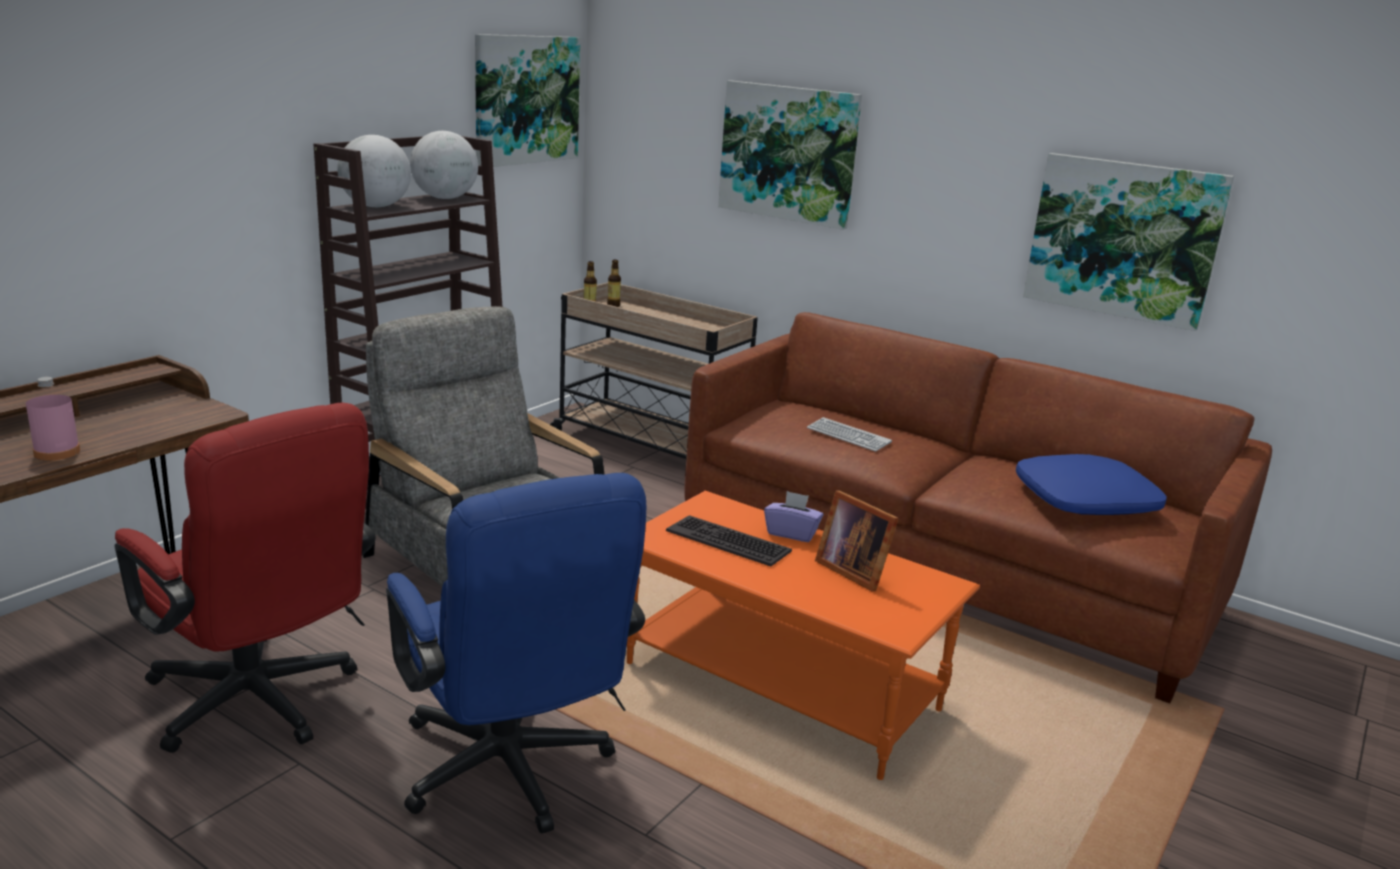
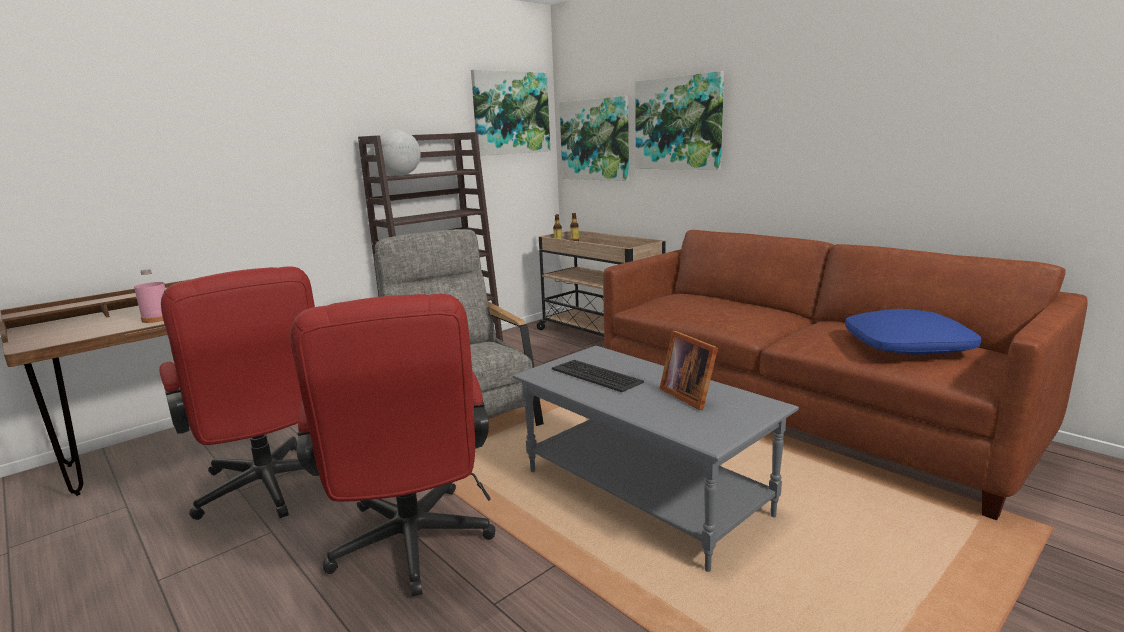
camera: 15 degrees right, 5 degrees down
blue office chair [386,473,646,834] -> red office chair [290,294,496,597]
globe [410,131,478,199] -> none
orange coffee table [627,491,980,780] -> grey coffee table [513,346,799,572]
purple tissue box [764,491,823,542] -> none
keyboard [807,417,892,452] -> none
picture [1023,153,1234,331] -> picture moved to [559,96,629,181]

